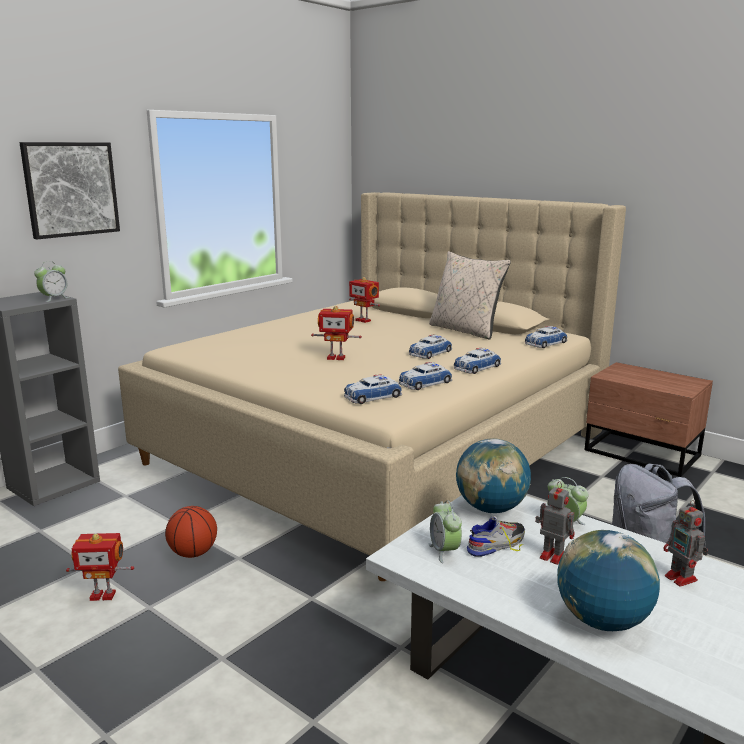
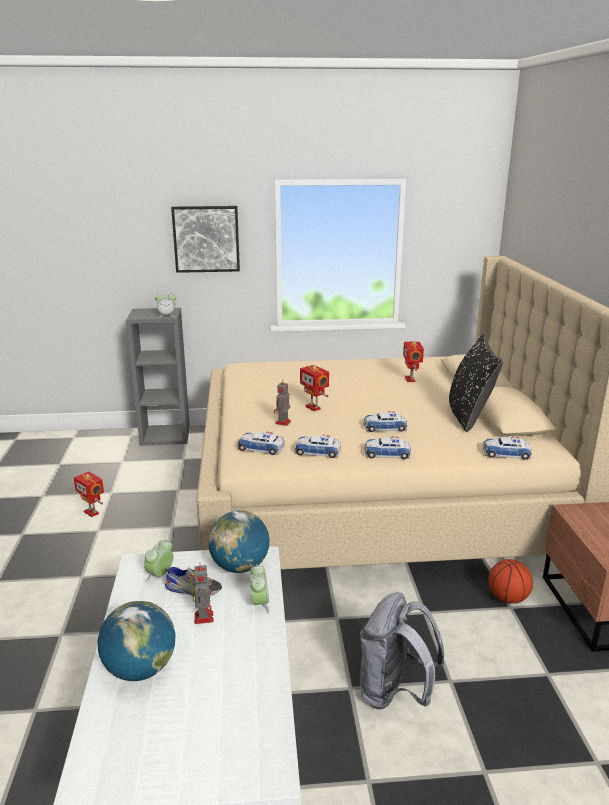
camera: 45 degrees right, 5 degrees up
basketball [165,506,217,558] -> basketball moved to [489,559,533,604]
beige pillow [429,251,511,340] -> black pillow [449,334,503,432]
toy robot [664,500,708,587] -> toy robot moved to [274,382,291,426]

